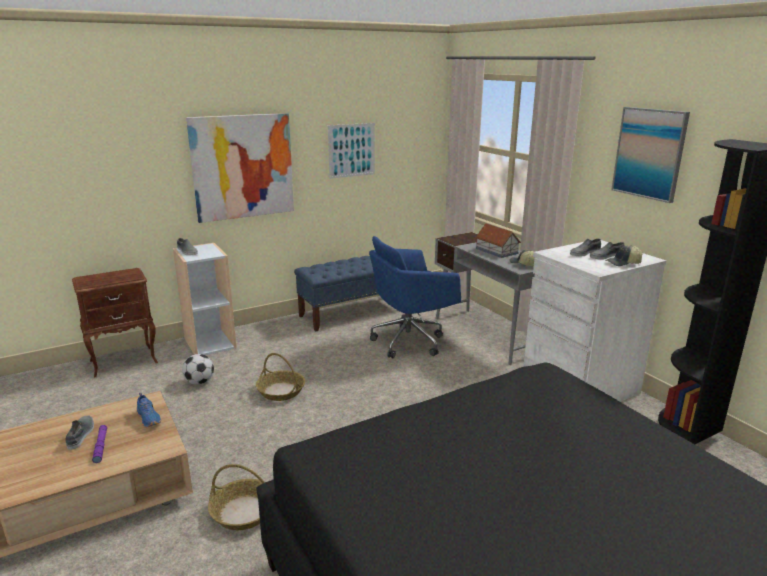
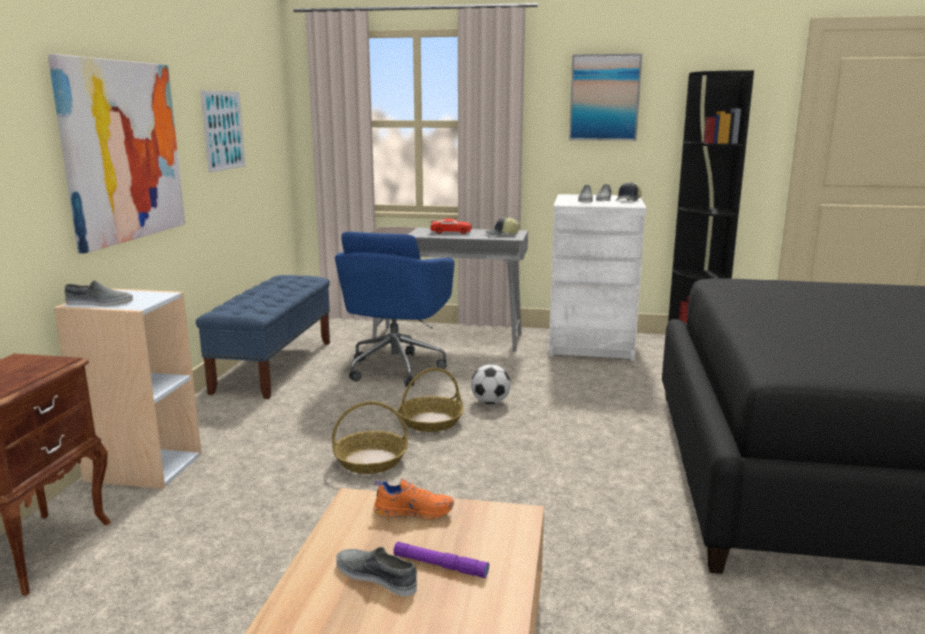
camera: 50 degrees left, 5 degrees down
blue shoe [137,393,161,427] -> orange shoe [373,479,454,520]
football [182,354,214,385] -> football moved to [471,364,511,404]
basket [208,464,265,530] -> basket moved to [398,368,464,432]
toy house [475,224,521,258] -> red toy car [430,219,471,234]

